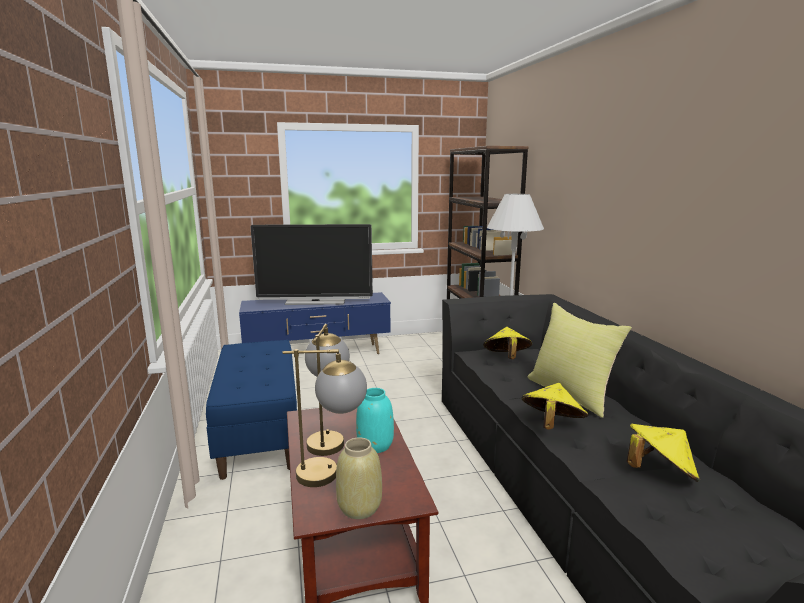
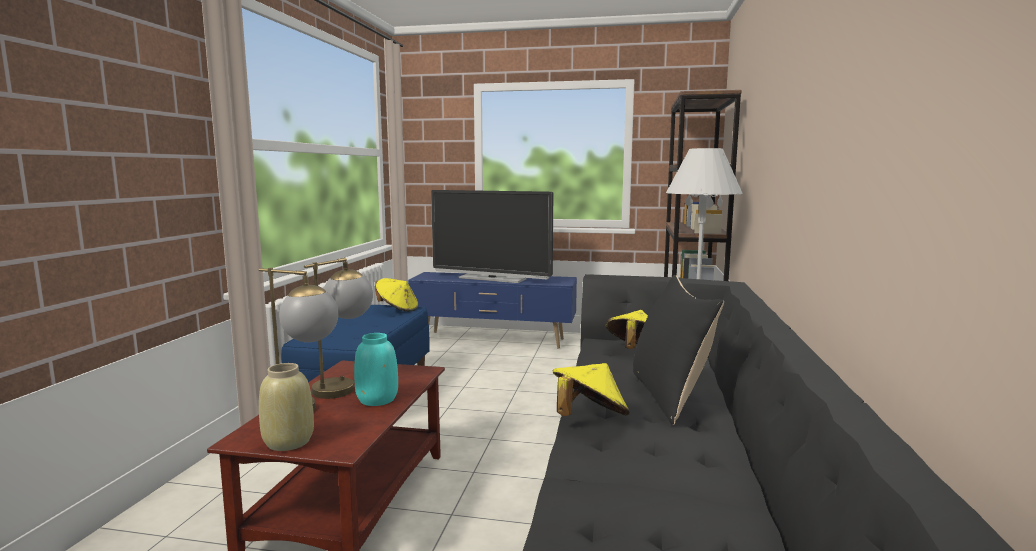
camera: 25 degrees right, 5 degrees down
yellow pillow [528,303,632,418] -> black pillow [633,275,724,425]
yellow hat [627,424,700,482] -> yellow hat moved to [375,278,418,312]

